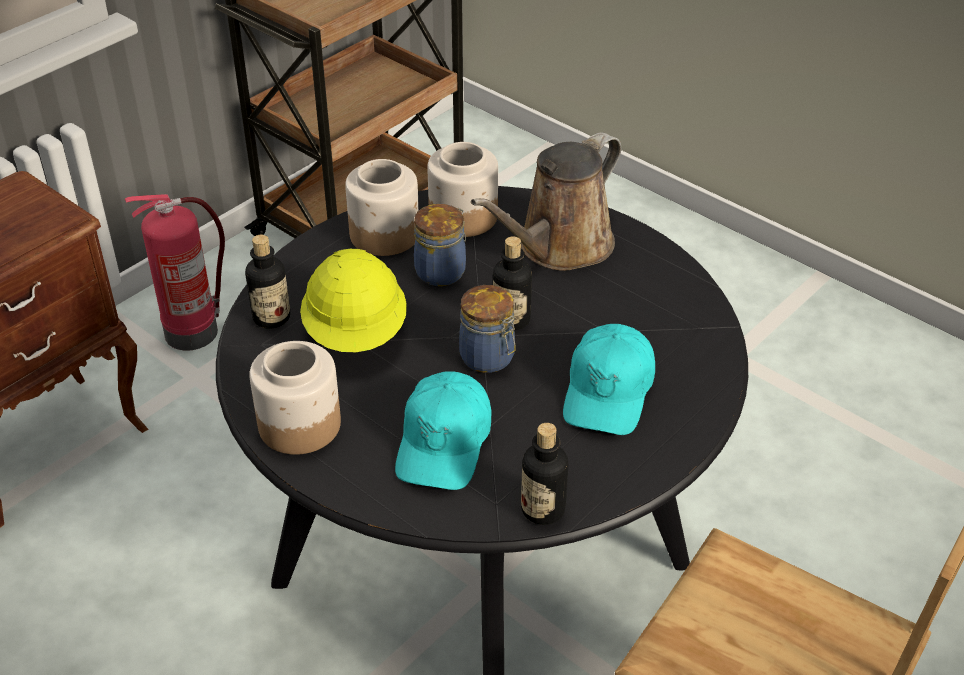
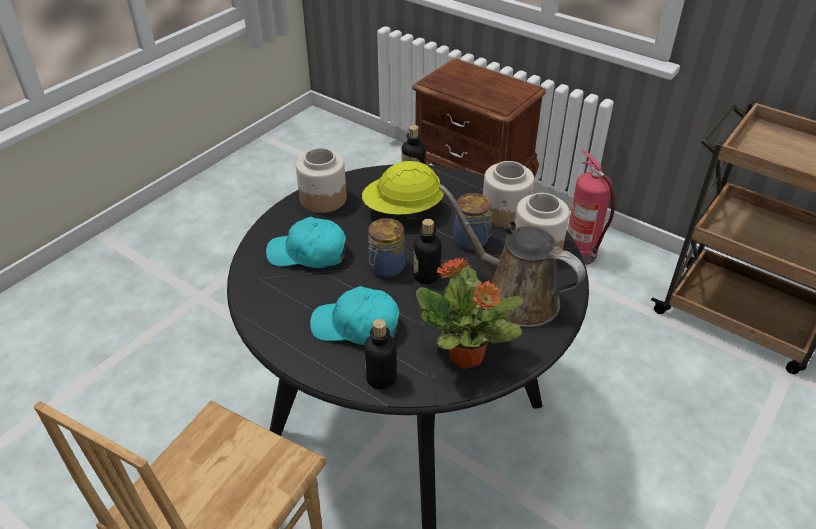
camera: 85 degrees right, 0 degrees up
bottle [521,423,568,525] -> bottle moved to [364,319,397,389]
none -> potted plant [416,258,524,369]

